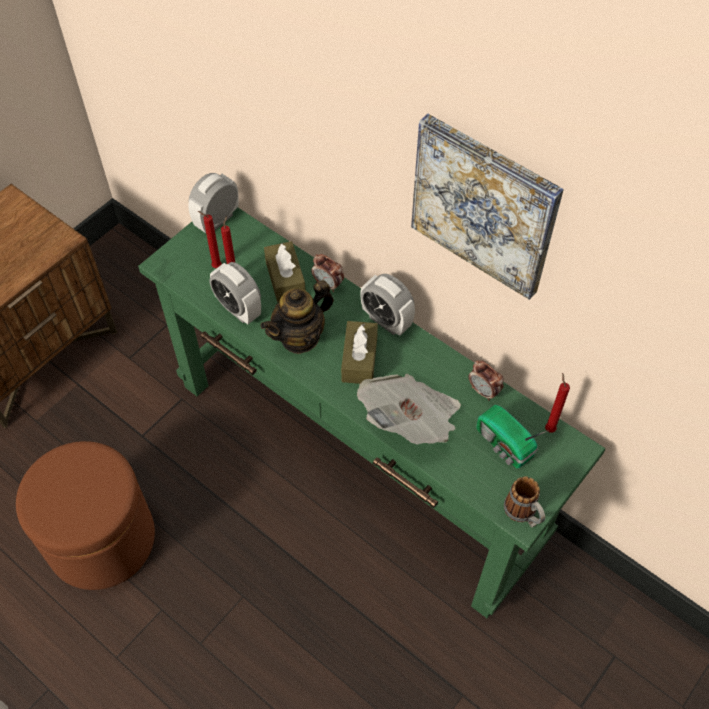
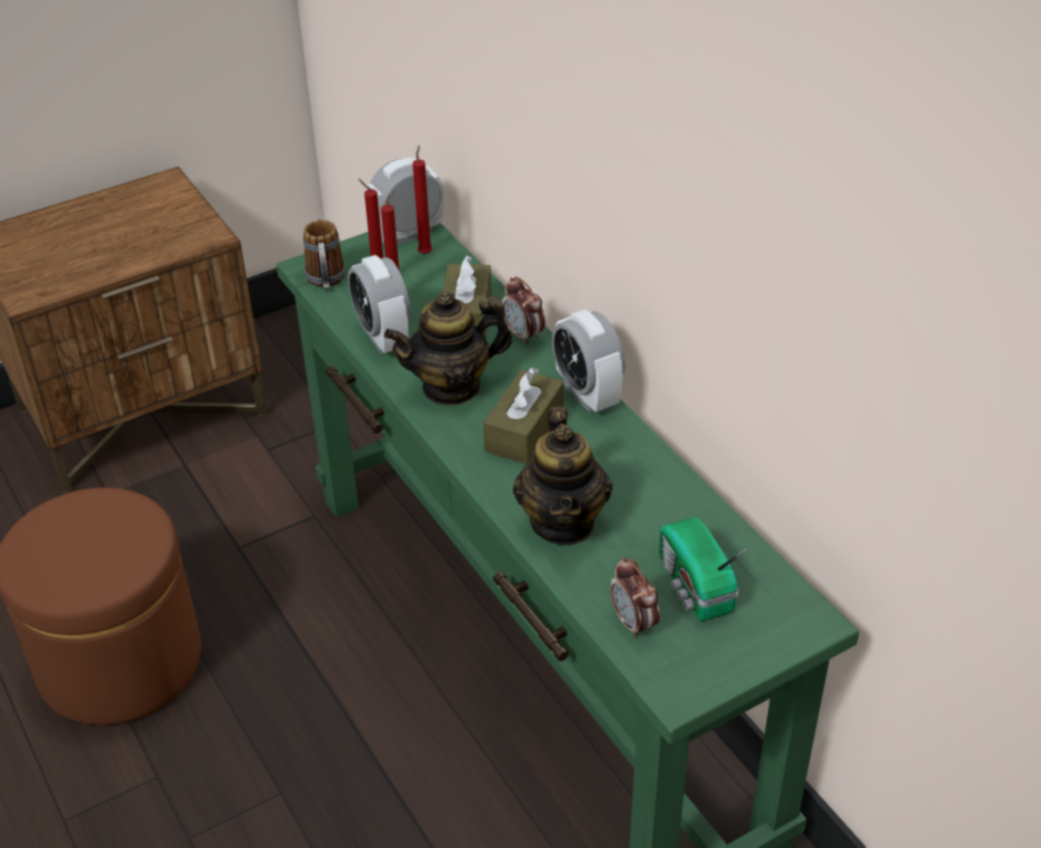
camera: 20 degrees right, 15 degrees down
newspaper [357,374,461,444] -> teapot [513,406,613,545]
picture [411,114,564,300] -> none
alarm clock [469,360,503,401] -> alarm clock moved to [610,557,660,639]
mug [504,476,545,527] -> mug moved to [303,220,346,290]
red candle [545,373,570,432] -> red candle moved to [413,145,432,254]

